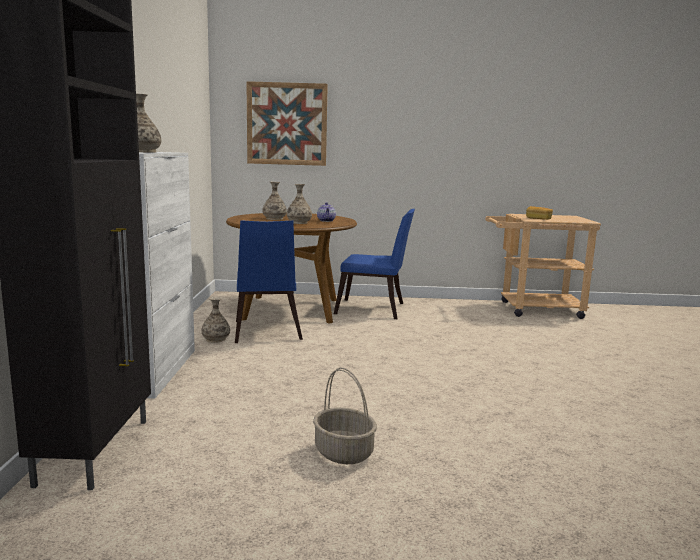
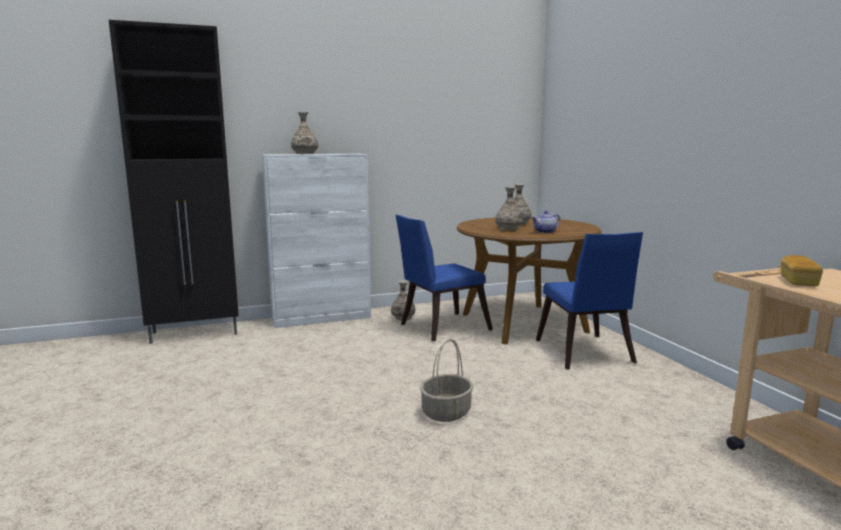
camera: 70 degrees right, 0 degrees up
picture [246,81,328,166] -> none
basket [313,367,377,464] -> basket moved to [420,339,473,422]

